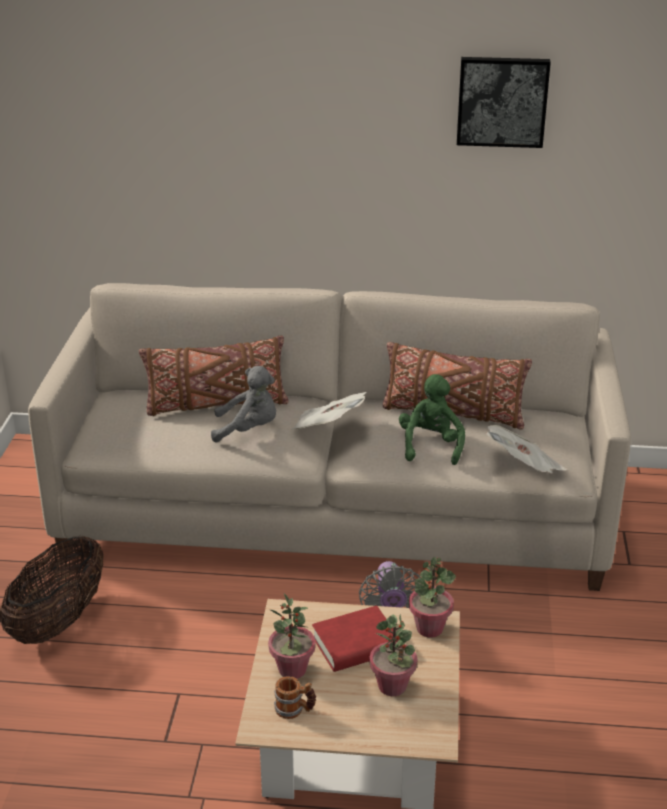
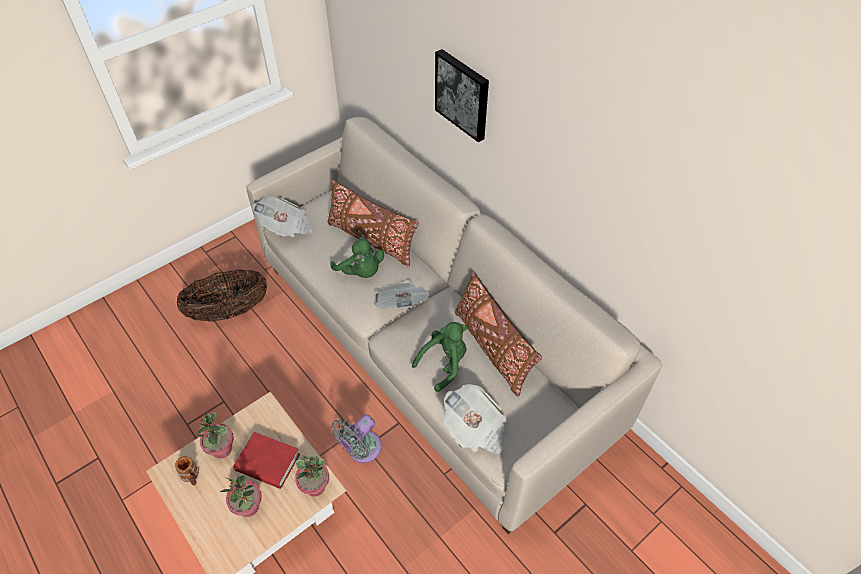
camera: 45 degrees right, 20 degrees up
grey plush toy [211,366,276,443] -> green plush toy [330,237,384,278]
picture [457,57,551,148] -> picture moved to [435,49,489,142]
none -> newspaper [252,195,313,237]

